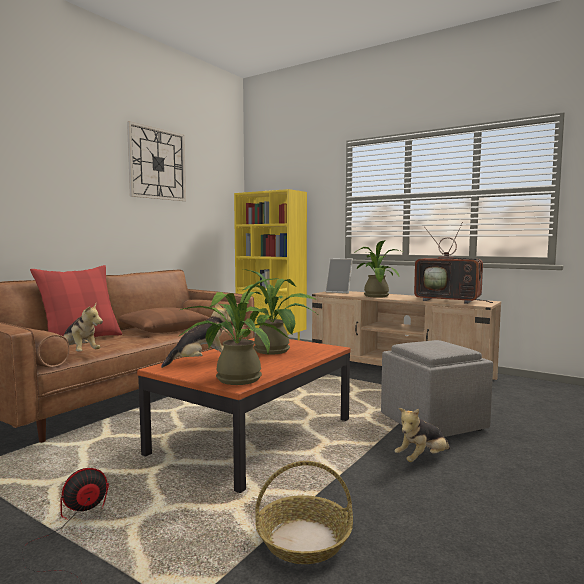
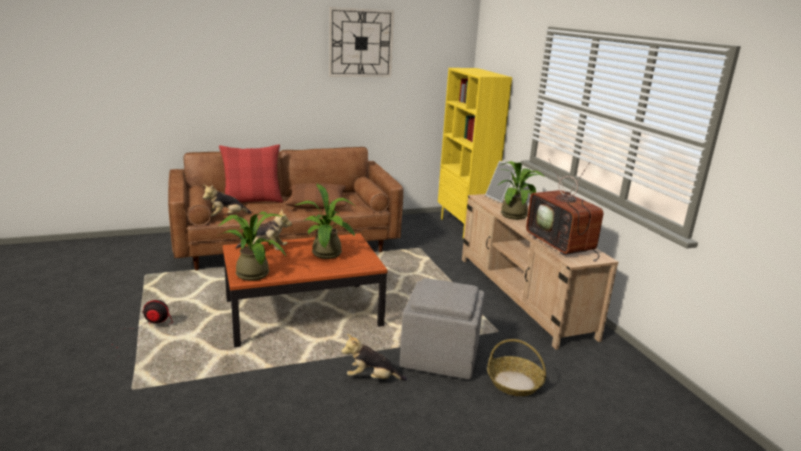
camera: 35 degrees right, 15 degrees up
plush toy [64,304,103,351] -> plush toy turned 75 degrees clockwise [203,185,251,217]
basket [255,461,353,564] -> basket moved to [487,339,546,396]

